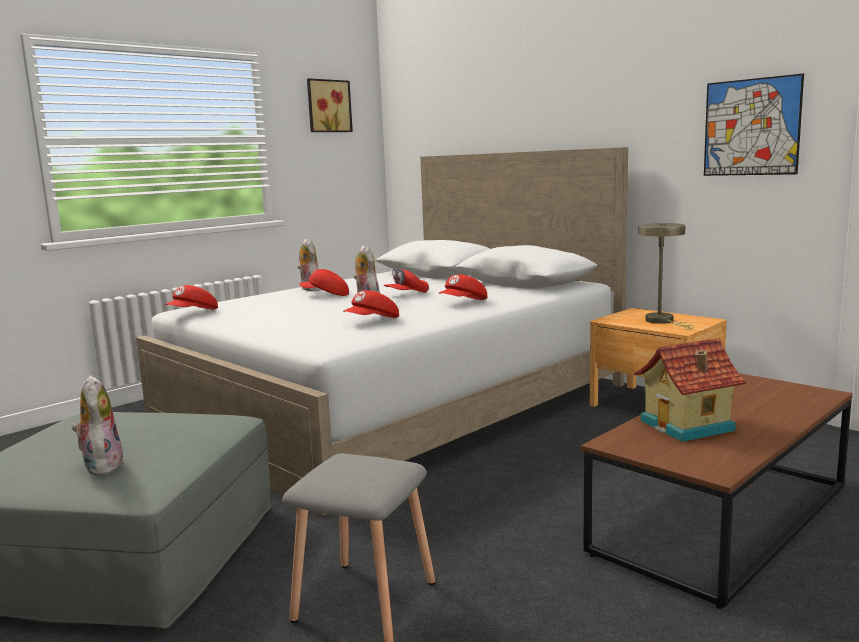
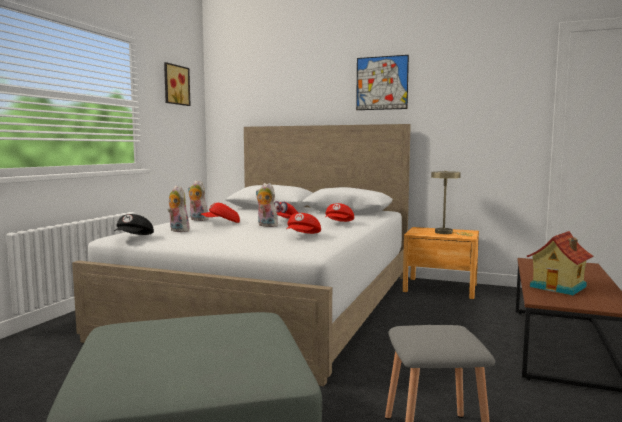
camera: 25 degrees left, 5 degrees down
plush toy [72,375,125,475] -> plush toy moved to [168,185,189,232]
red cap [164,285,218,309] -> black cap [114,214,154,235]
picture [704,73,804,176] -> picture moved to [356,55,409,110]

